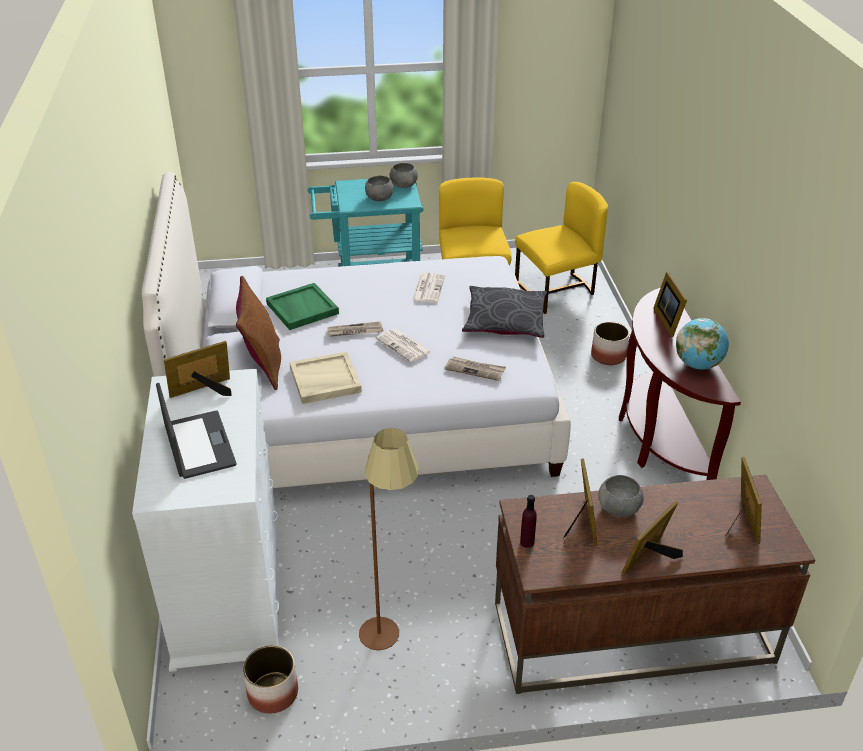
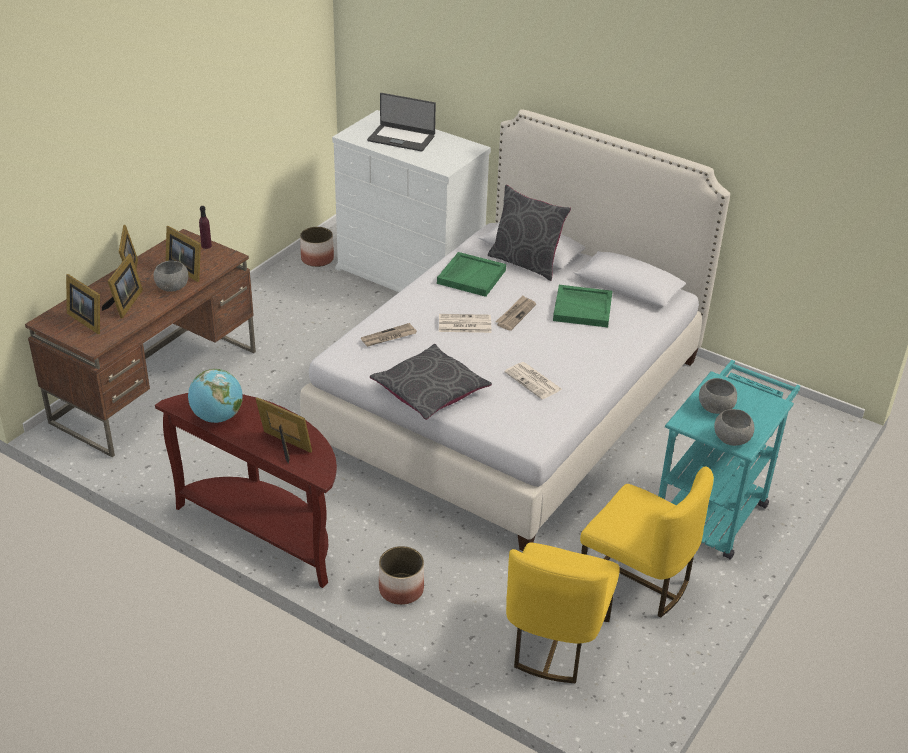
camera: 130 degrees right, 0 degrees up
picture frame [164,341,232,398] -> picture frame moved to [102,254,143,318]
brown pillow [236,276,281,390] -> grey pillow [488,185,571,281]
beige tray [290,352,362,404] -> green tray [437,252,506,297]
brown floor lamp [359,428,419,650] -> none

